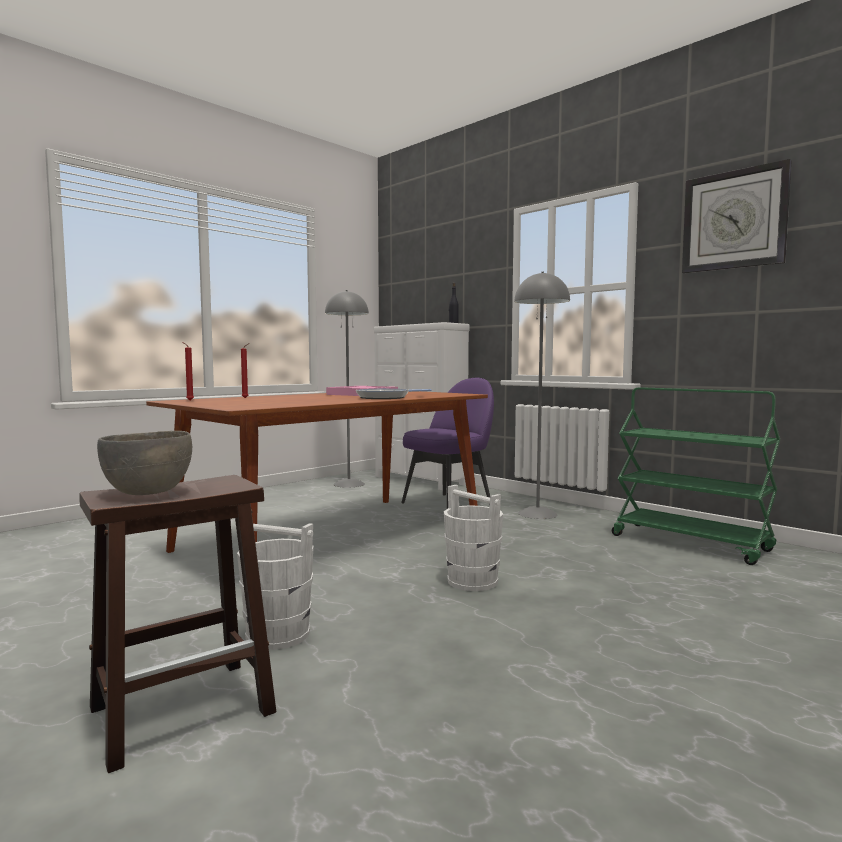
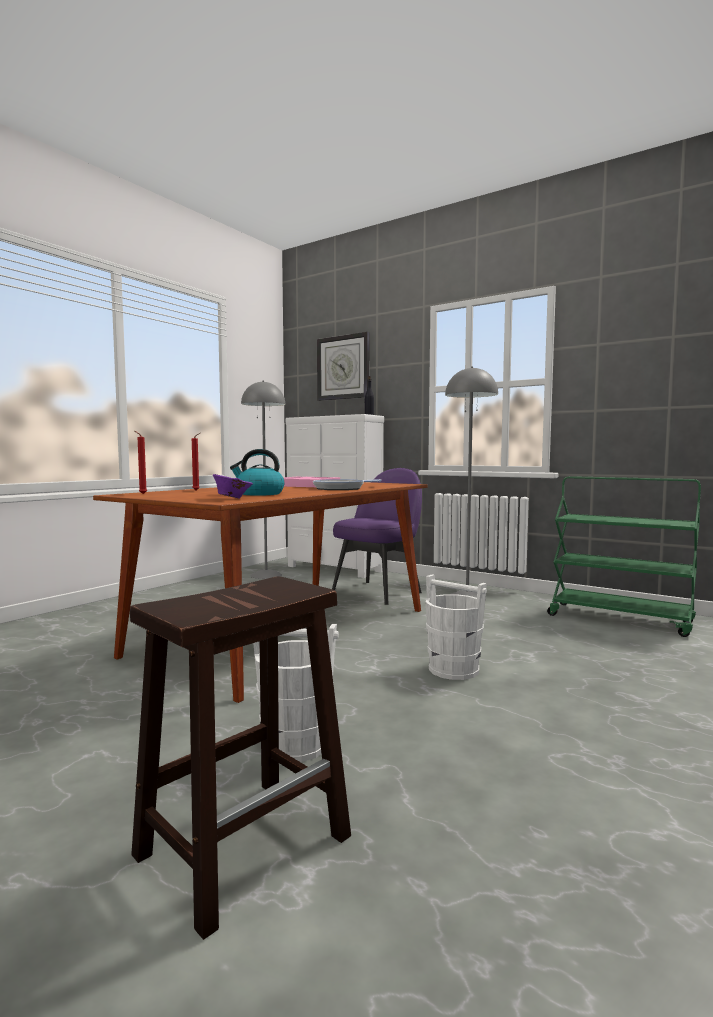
camera: 10 degrees left, 0 degrees up
grey bowl [97,431,192,495] -> none
wall clock [682,159,792,273] -> wall clock moved to [317,332,370,401]
none -> purple bowl [213,474,253,499]
none -> kettle [230,449,285,496]

